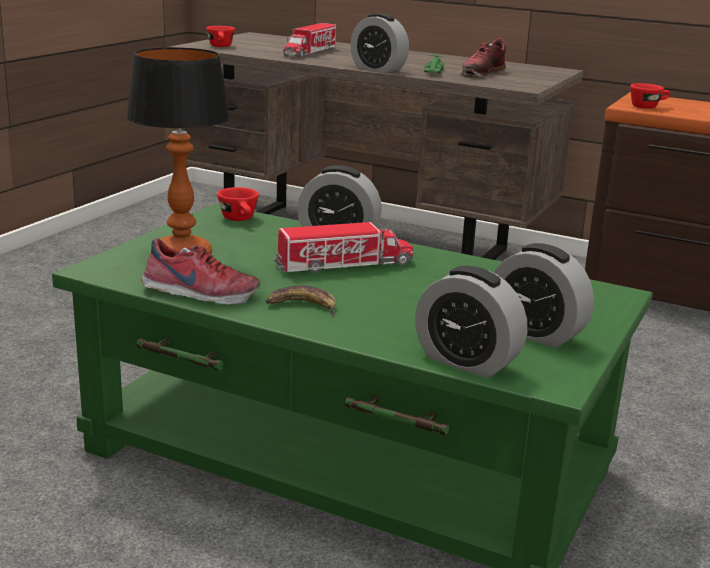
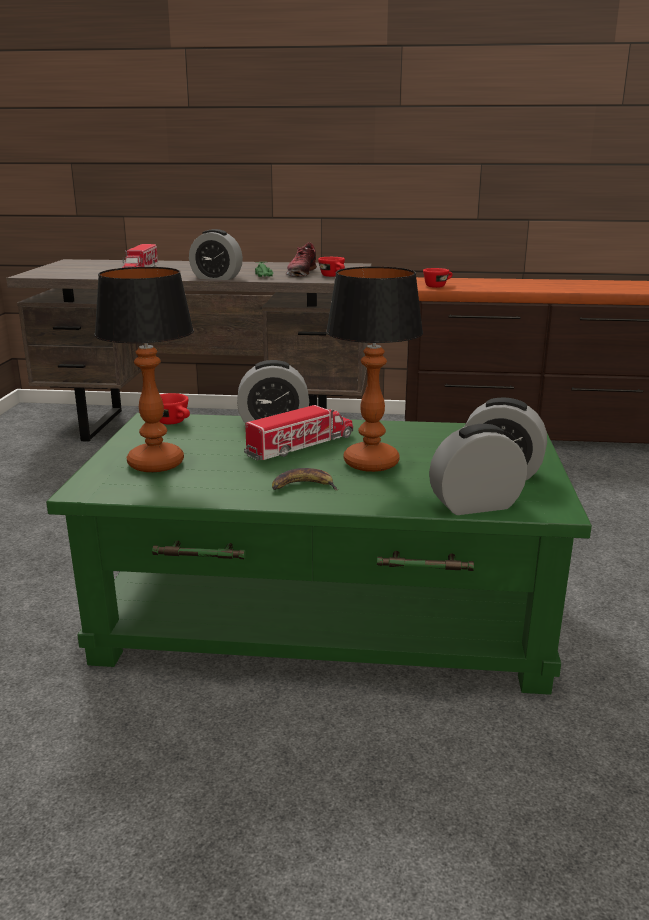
camera: 20 degrees left, 0 degrees up
shoe [141,238,260,305] -> none
red cup [206,26,235,47] -> red cup moved to [318,257,345,277]
alarm clock [415,266,527,378] -> alarm clock turned 150 degrees clockwise [429,424,527,515]
none -> table lamp [326,266,423,472]

